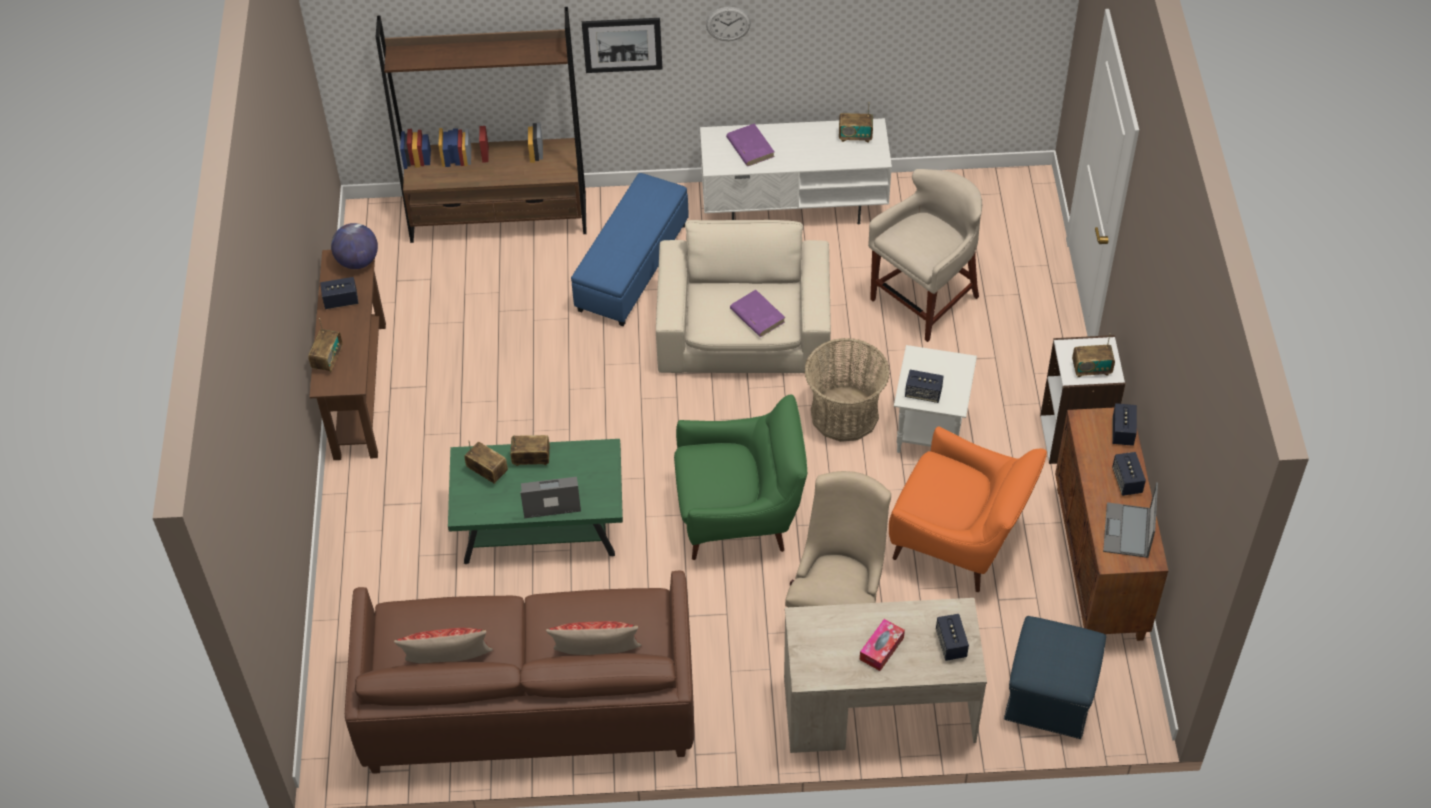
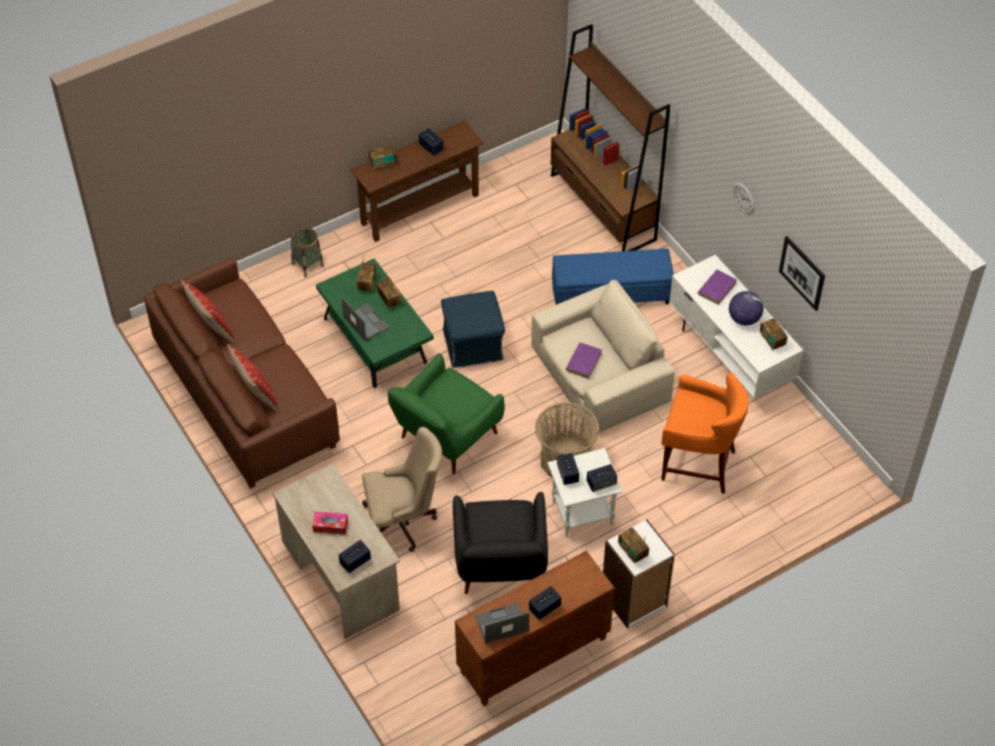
camera: 60 degrees right, 0 degrees up
globe [331,223,378,269] -> globe moved to [729,291,764,325]
picture [582,18,662,73] -> picture moved to [779,236,825,311]
green armchair [674,395,807,560] -> green armchair turned 75 degrees clockwise [388,353,505,474]
beige stool [868,169,982,342] -> orange stool [661,373,749,494]
orange armchair [889,426,1047,592] -> black armchair [453,492,548,594]
blue ottoman [1004,616,1106,739] -> blue ottoman moved to [441,291,505,368]
speaker [1112,403,1137,446] -> speaker moved to [586,464,617,492]
none -> basket [291,227,324,277]

